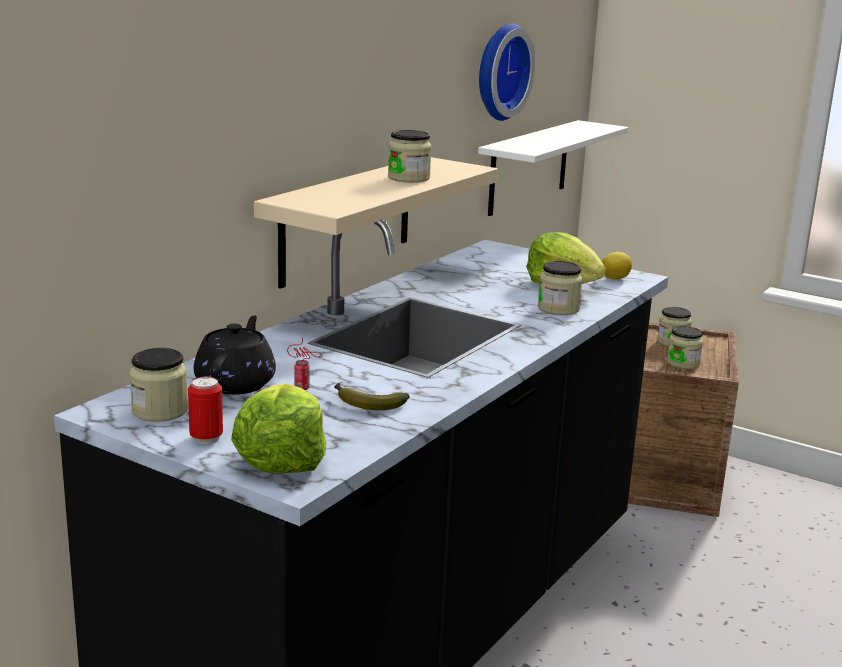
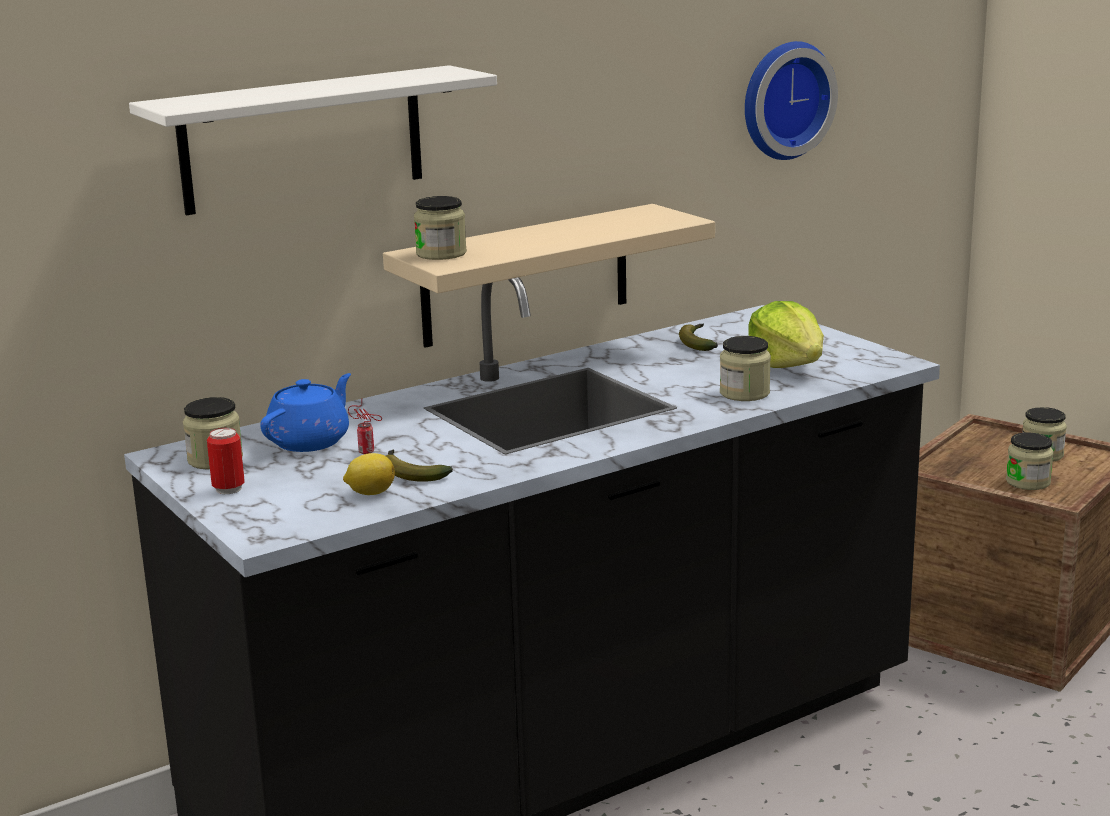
camera: 25 degrees right, 0 degrees up
black teapot [194,315,276,395] -> blue teapot [260,373,351,452]
lettuce [231,383,326,474] -> none
jar [388,130,432,183] -> jar moved to [414,196,467,260]
white shelf [478,120,628,216] -> white shelf moved to [129,65,497,215]
lemon [602,252,632,280] -> lemon moved to [343,453,395,495]
none -> banana [679,323,718,351]

